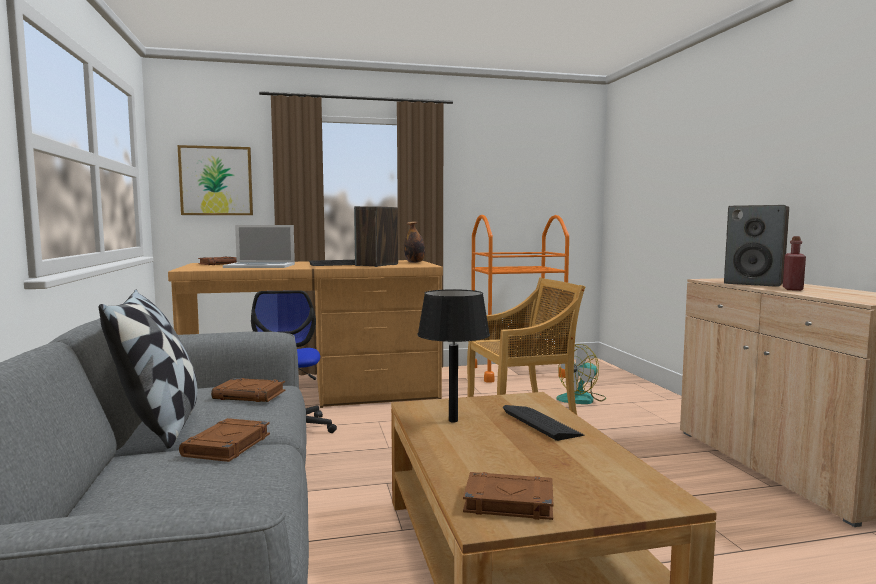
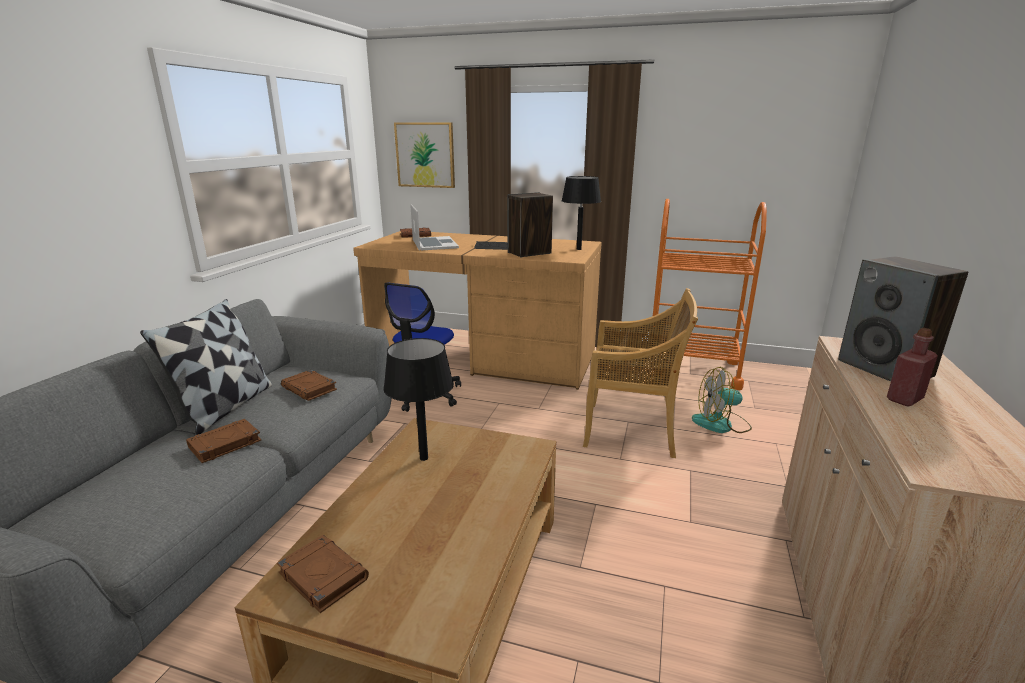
camera: 30 degrees right, 15 degrees up
laptop [223,225,295,268] -> laptop turned 135 degrees counterclockwise [410,204,459,250]
bottle [404,222,425,263] -> black table lamp [562,176,601,250]
keyboard [503,405,584,441] -> none

